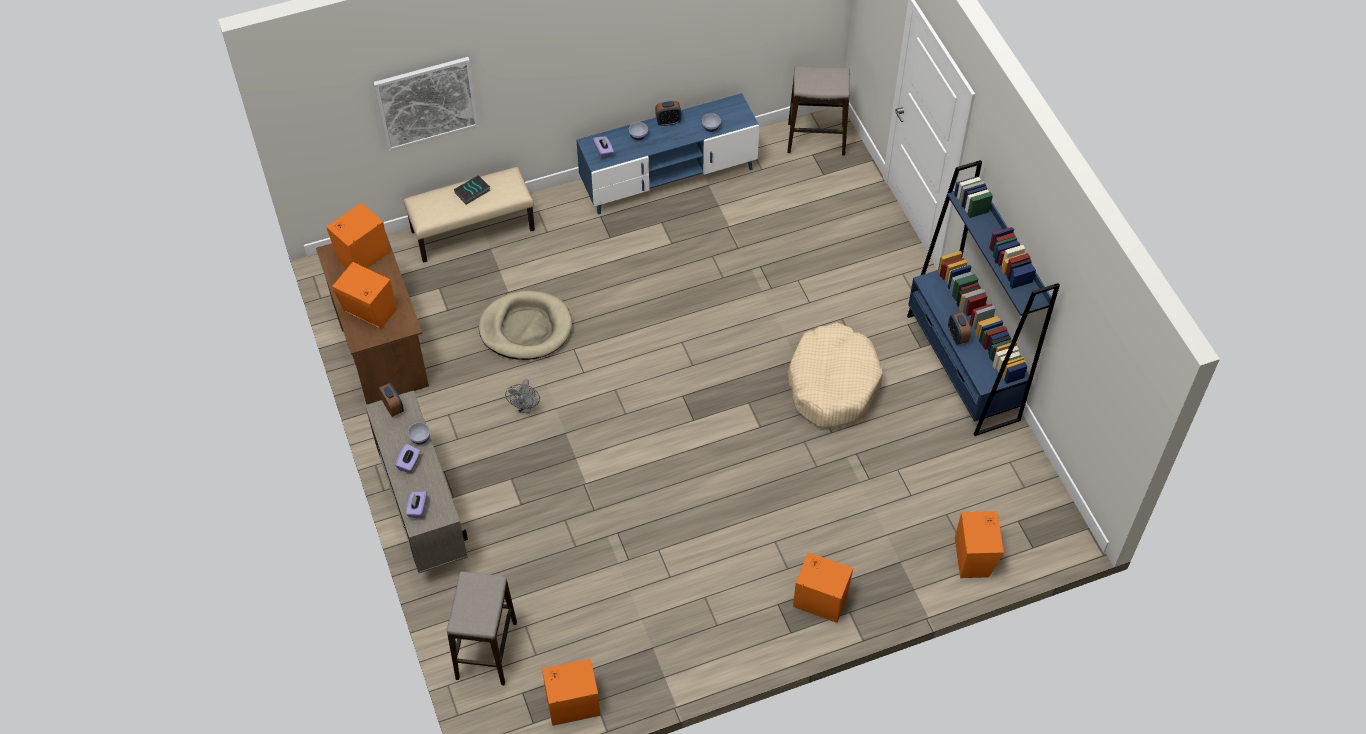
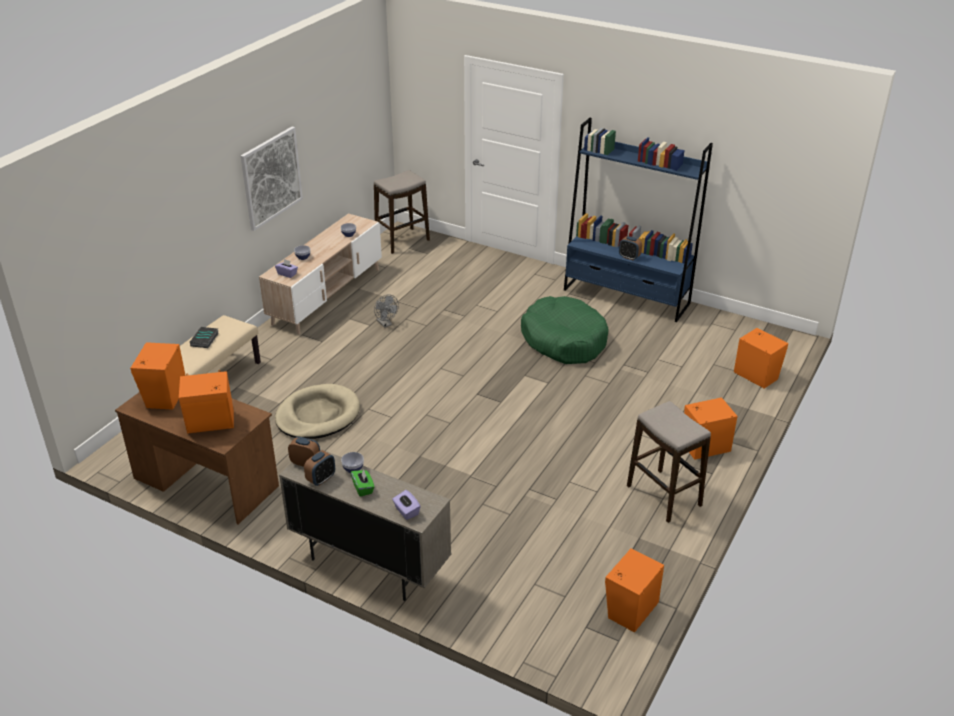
camera: 40 degrees left, 20 degrees down
picture [373,57,479,151] -> picture moved to [241,127,303,231]
purple tissue box [395,444,421,473] -> green tissue box [351,469,374,497]
stool [447,572,517,685] -> stool moved to [627,401,711,523]
grey fan [505,379,540,413] -> grey fan moved to [374,294,399,328]
blue tv stand [577,93,759,215] -> beige tv stand [259,213,382,334]
alarm clock [655,101,681,126] -> alarm clock moved to [304,450,335,486]
beige dog bed [788,322,883,429] -> green dog bed [521,296,609,364]

